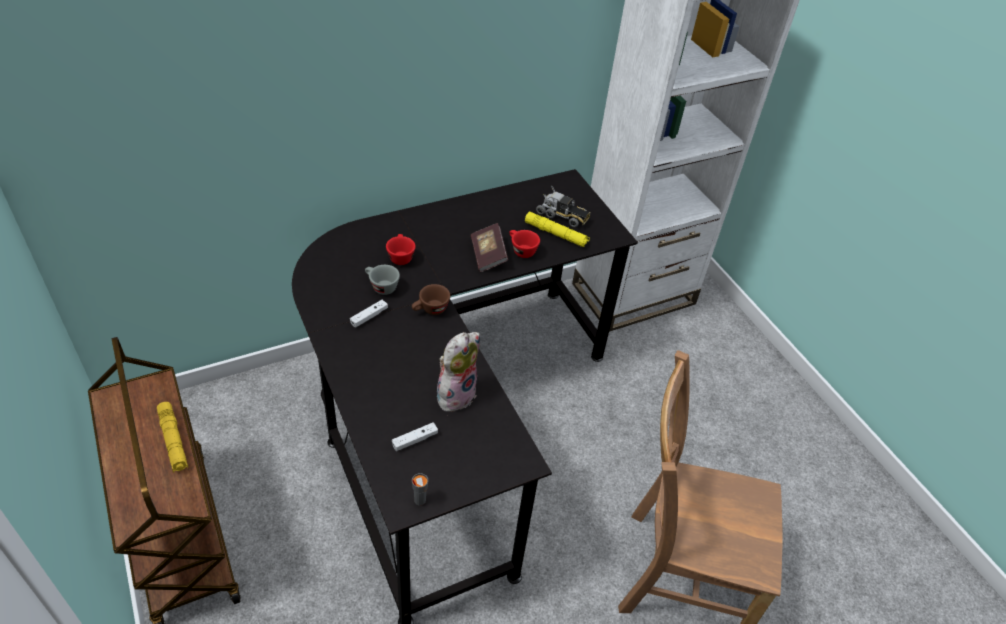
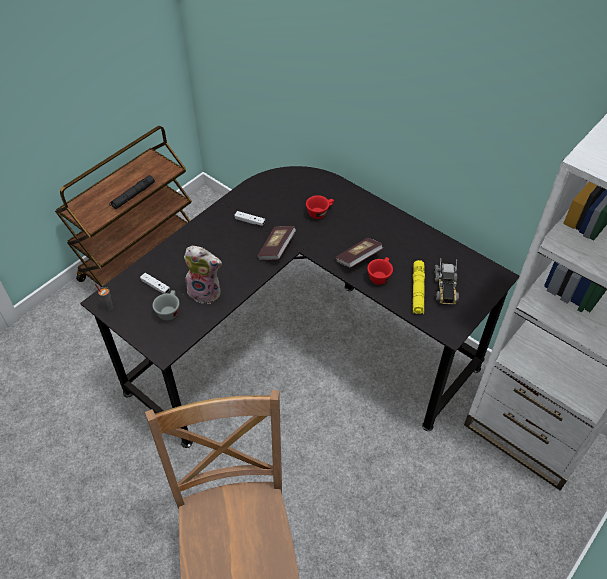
camera: 70 degrees right, 5 degrees up
yellow flashlight [157,402,188,473] -> black flashlight [109,175,155,209]
grey cup [365,265,400,295] -> grey cup moved to [153,290,180,320]
brown cup [412,284,450,315] -> book [257,226,297,260]

